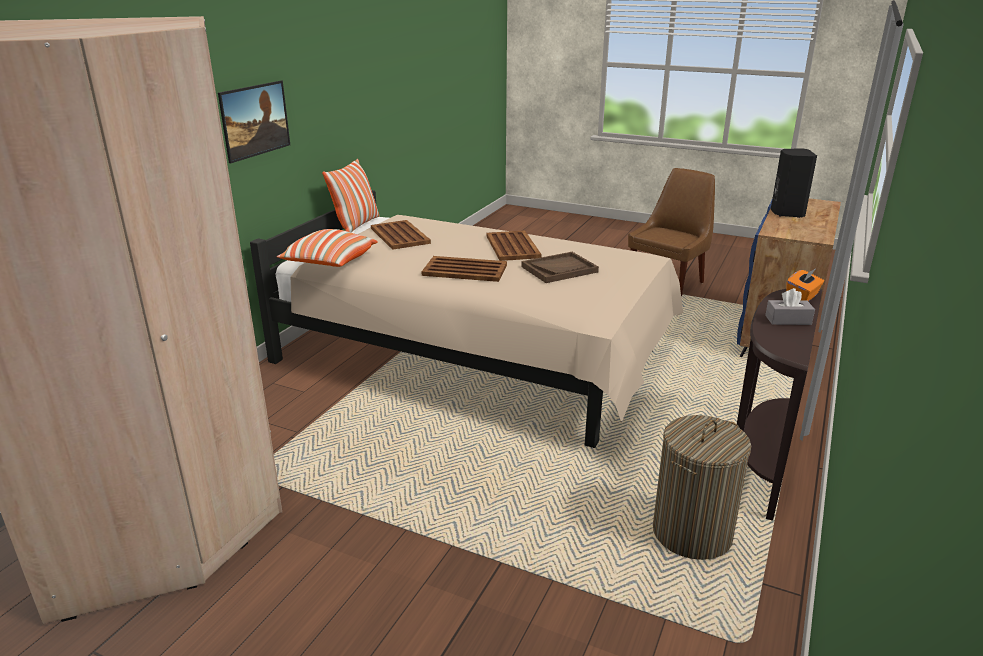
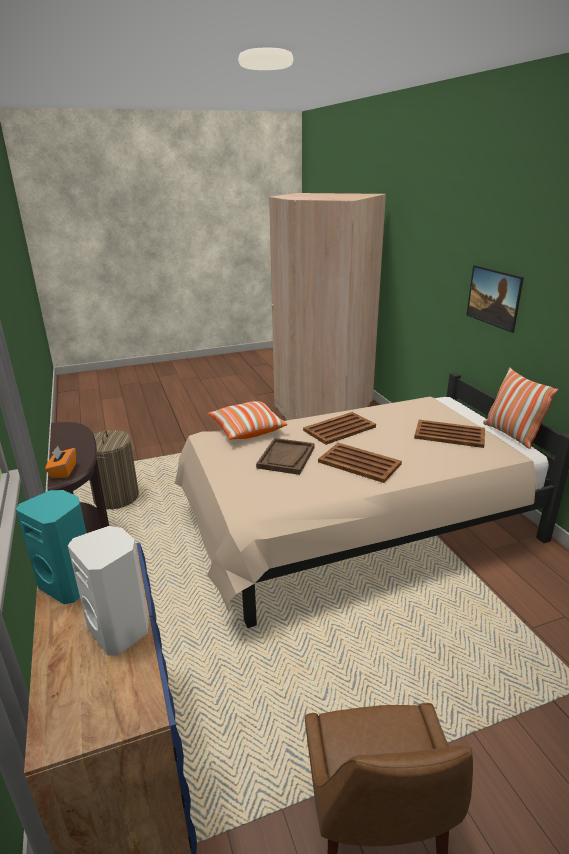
camera: 135 degrees right, 0 degrees up
pillow [277,229,378,267] -> pillow moved to [208,401,288,440]
grey tissue box [765,288,815,325] -> none
black speaker [771,148,817,218] -> white speaker [68,526,149,656]
none -> turquoise speaker [16,490,86,604]

